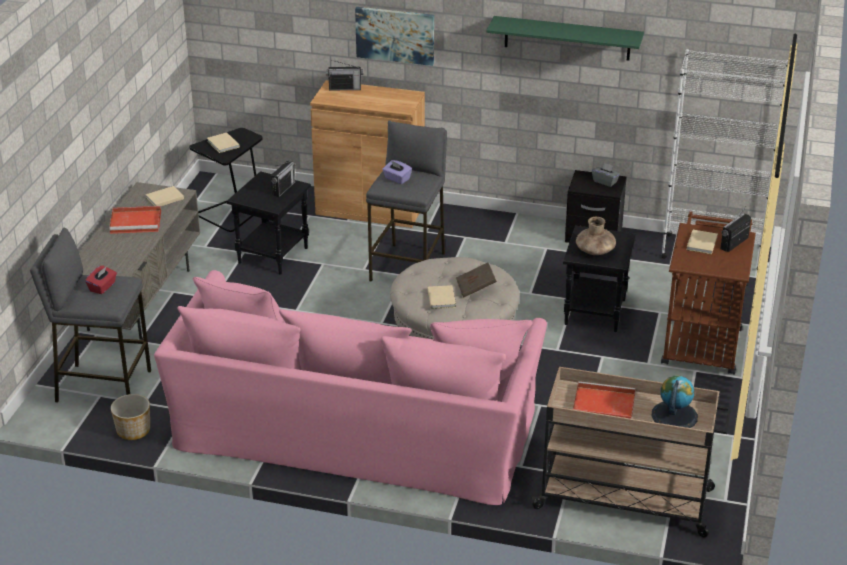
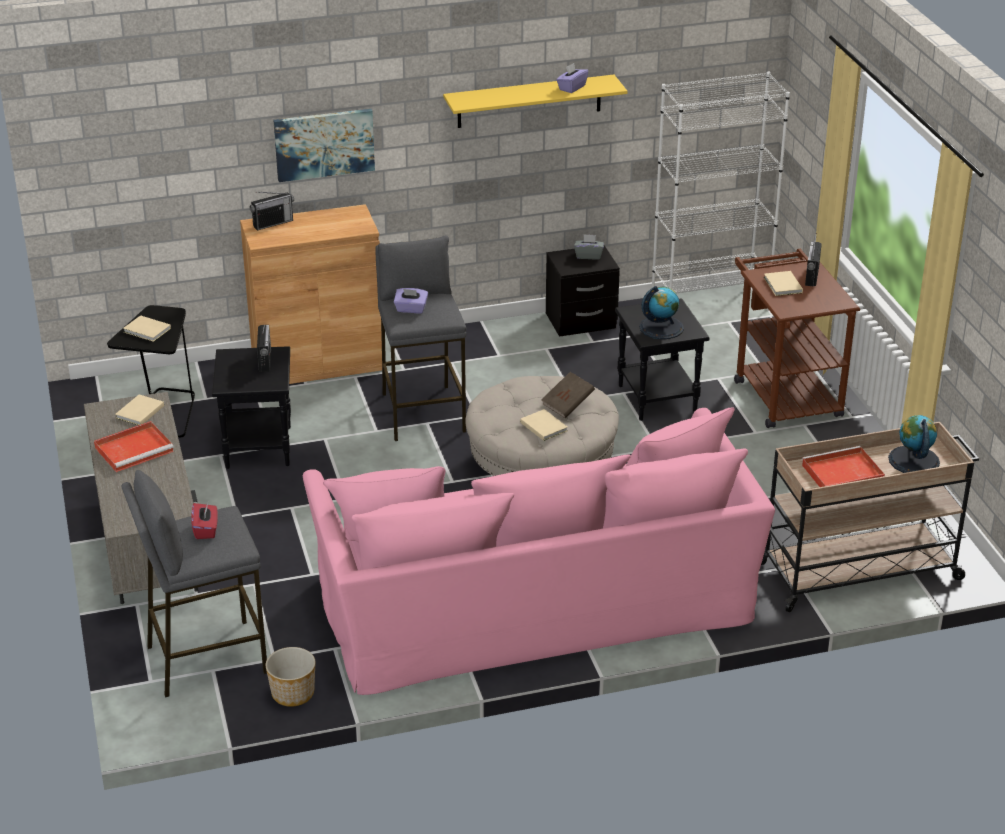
camera: 30 degrees left, 0 degrees up
green shelf [486,16,644,61] -> yellow shelf [443,75,628,128]
brown vase [576,217,616,255] -> globe [639,286,684,339]
none -> purple tissue box [556,63,588,93]

